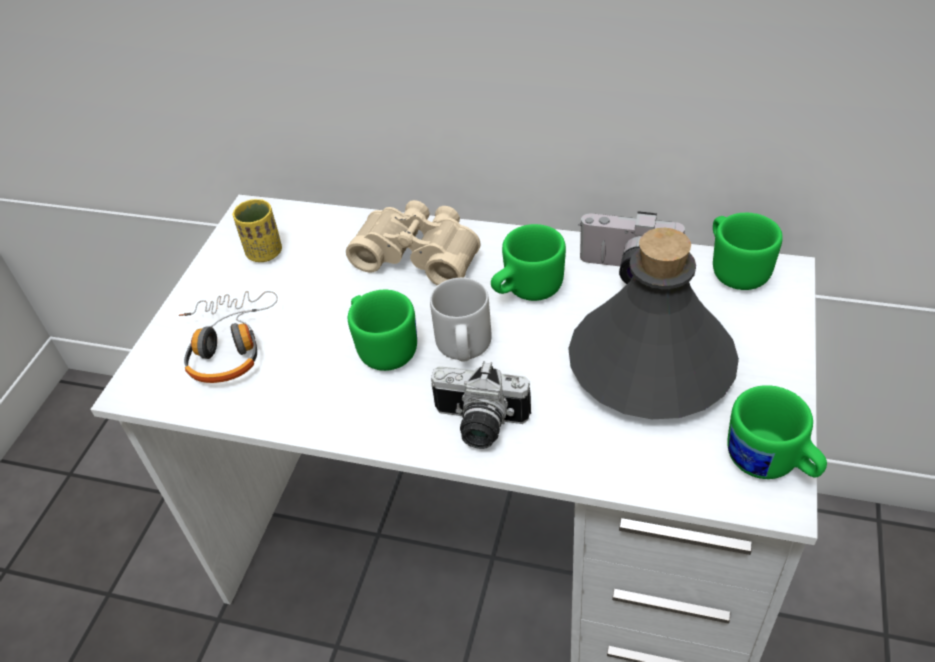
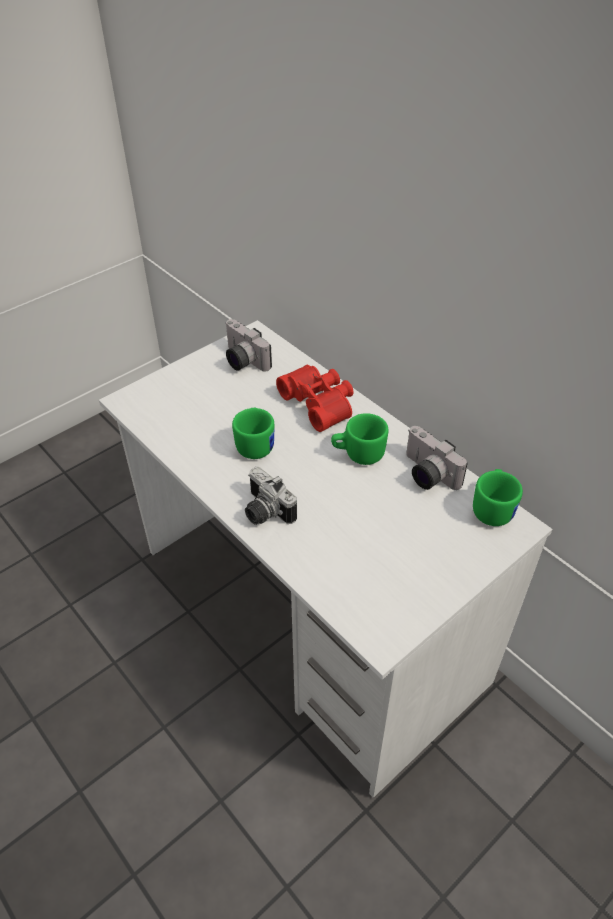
camera: 30 degrees right, 0 degrees up
headphones [179,291,278,383] -> none
yellow cup [232,199,282,262] -> camera [226,319,272,372]
beige binoculars [346,200,480,286] -> red binoculars [276,365,354,432]
grey mug [430,278,492,362] -> none
grey bottle [568,228,739,419] -> none
green mug [727,385,827,479] -> none

